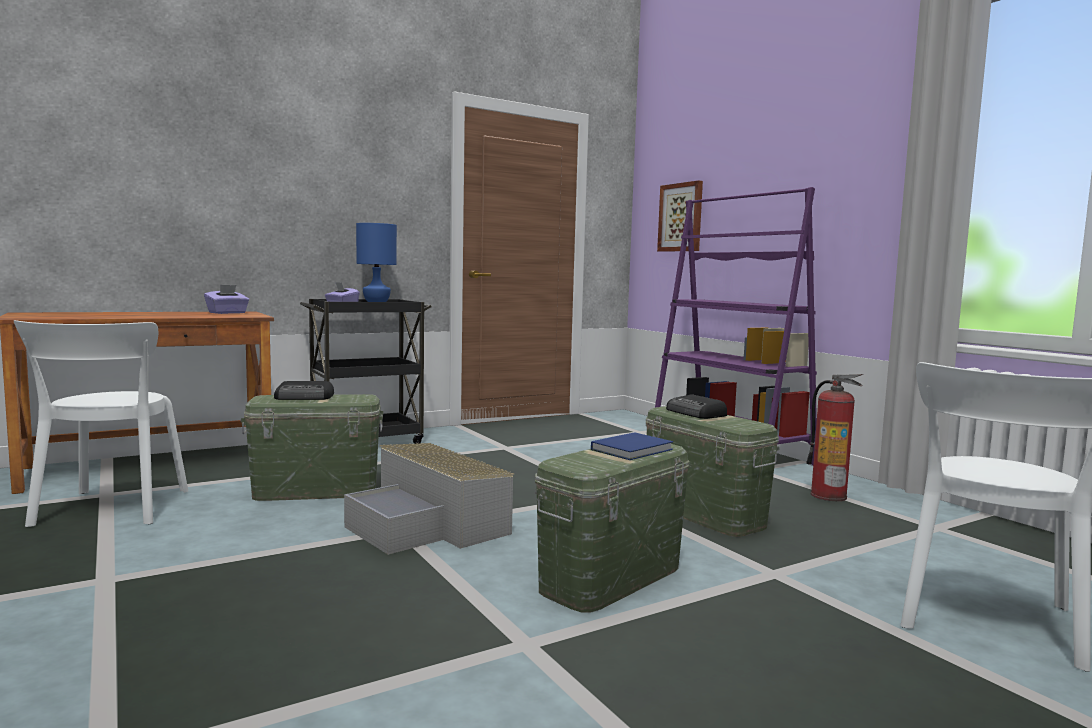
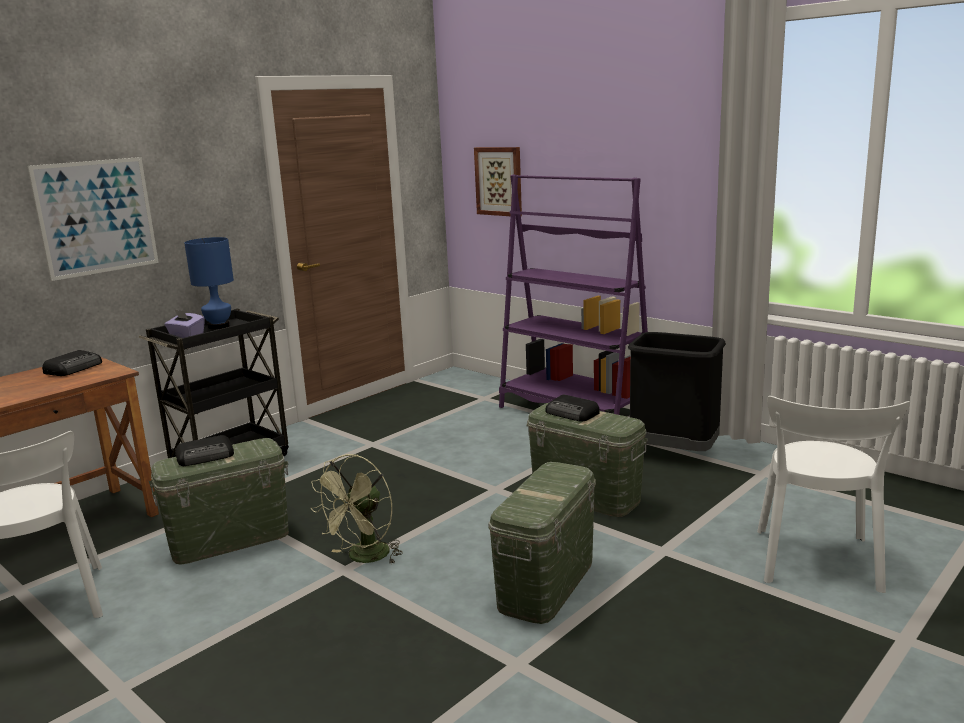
camera: 15 degrees left, 10 degrees up
purple tissue box [204,285,249,314] -> radio [42,350,102,376]
grey storage box [344,443,514,555] -> green fan [311,454,403,565]
blue book [591,432,673,460] -> none
fire extinguisher [806,374,863,501] -> black trash can [628,332,726,451]
none -> picture [27,157,159,281]

